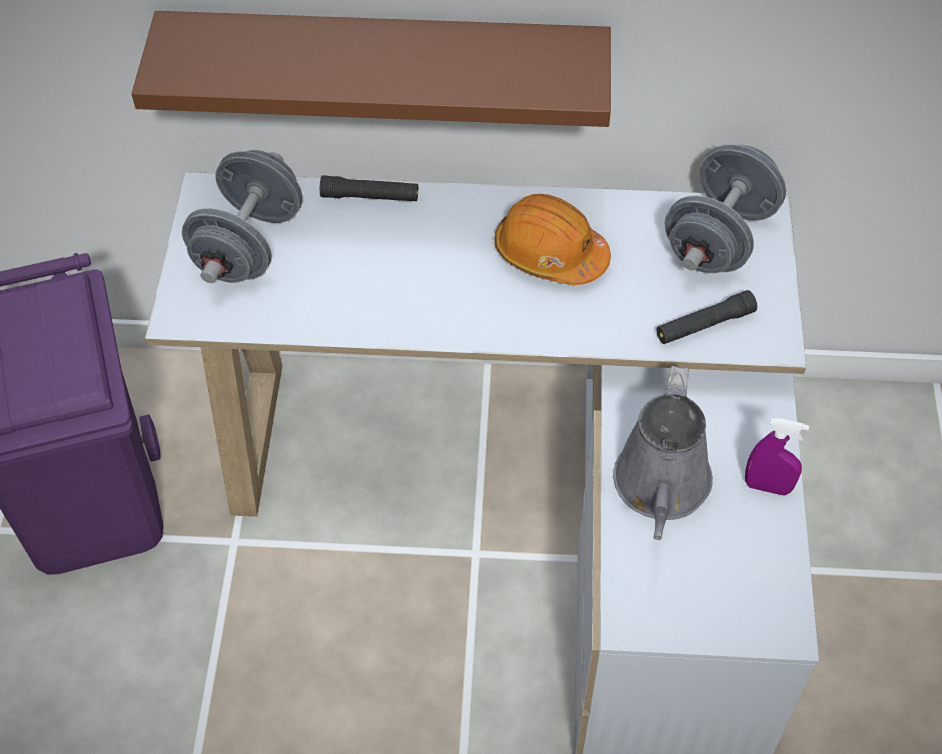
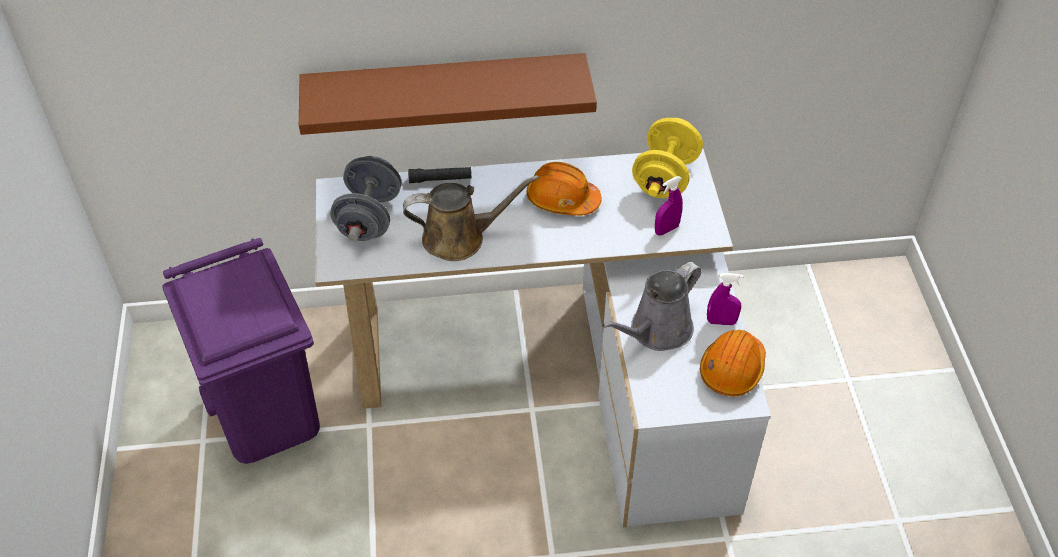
camera: 10 degrees left, 5 degrees down
grey watering can [613,366,713,540] -> grey watering can turned 45 degrees clockwise [602,262,702,351]
black flashlight [656,290,757,344] -> purple spray bottle [655,176,683,235]
grey dumbbell [665,144,786,273] -> yellow dumbbell [632,118,703,198]
none -> brown watering can [403,175,539,261]
none -> orange hard hat [700,330,766,396]

